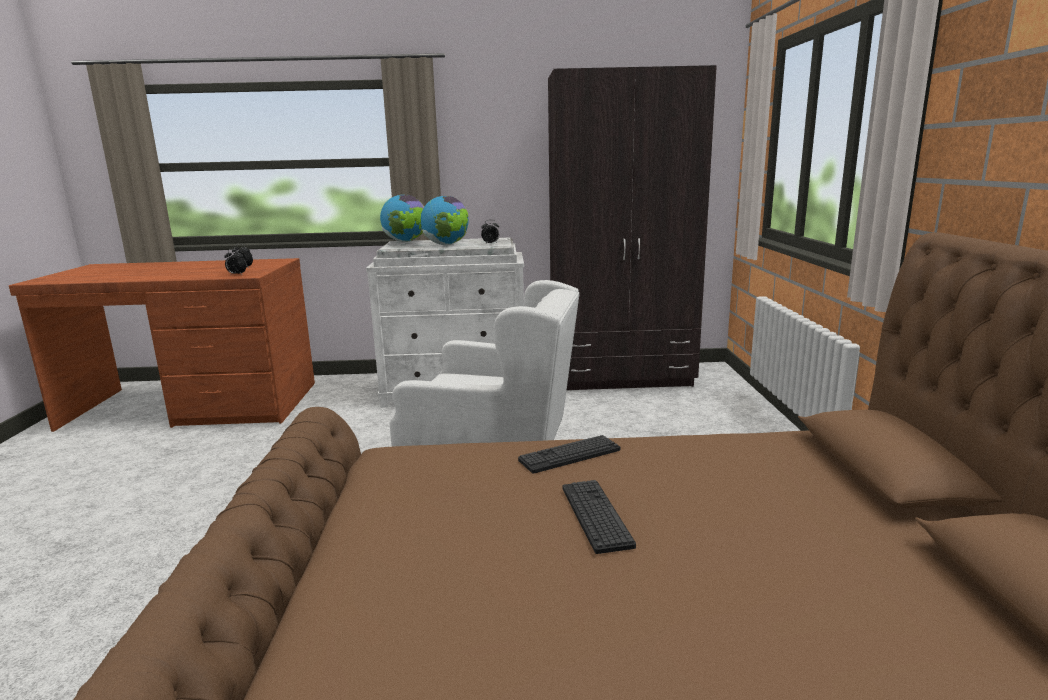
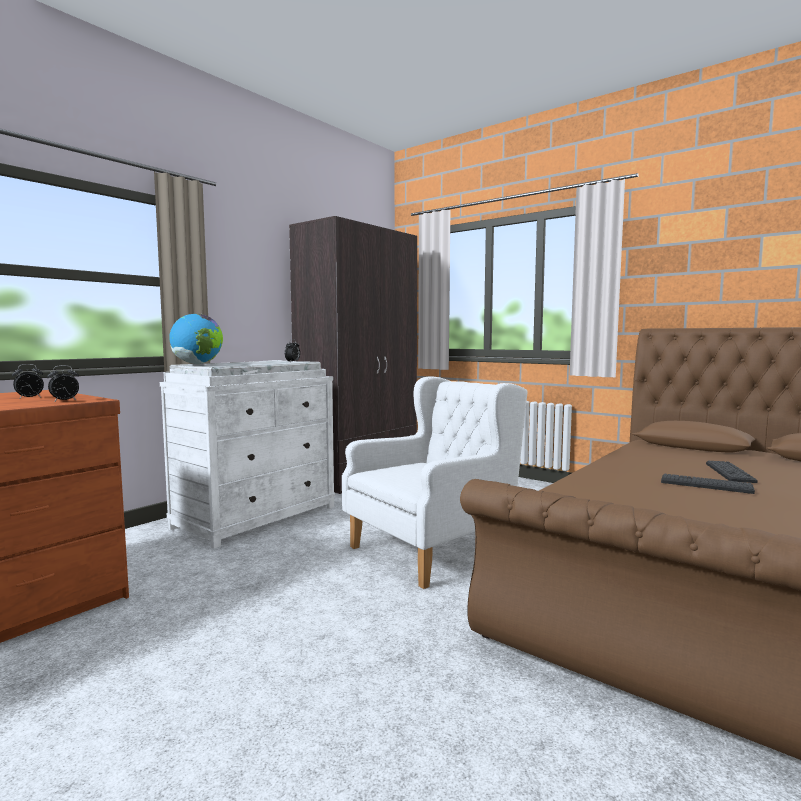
camera: 50 degrees left, 10 degrees down
globe [421,196,469,245] -> none
keyboard [518,435,620,474] -> keyboard moved to [706,461,758,483]

